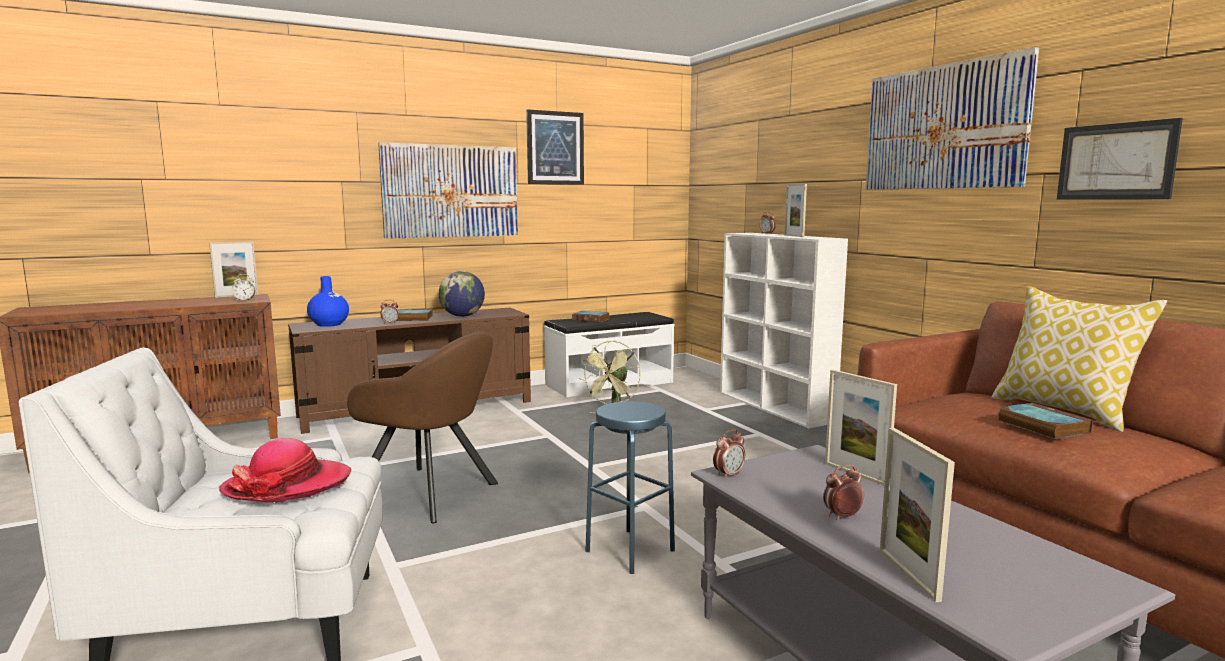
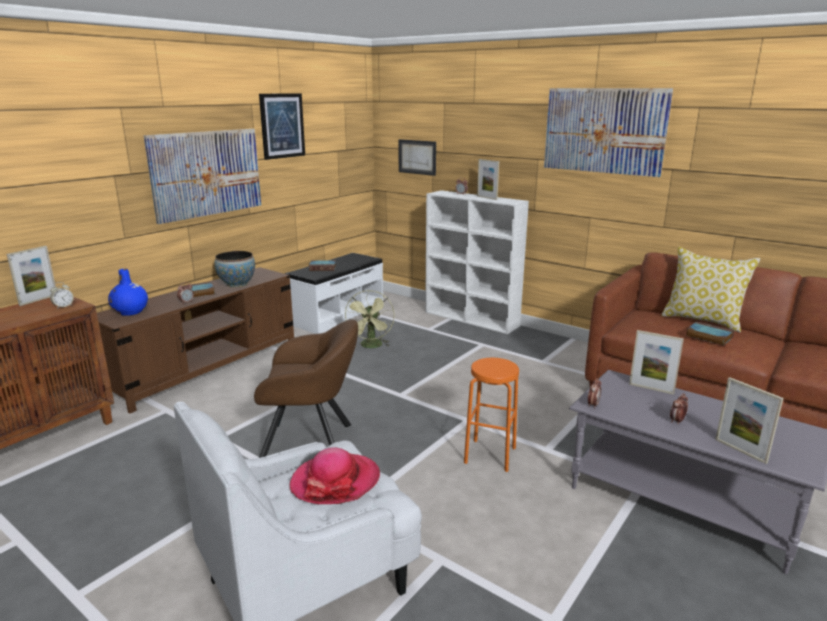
camera: 25 degrees left, 10 degrees up
globe [439,271,485,317] -> bowl [214,251,255,287]
blue stool [585,401,675,574] -> orange stool [464,358,519,472]
picture [1057,118,1183,200] -> picture moved to [398,139,436,176]

